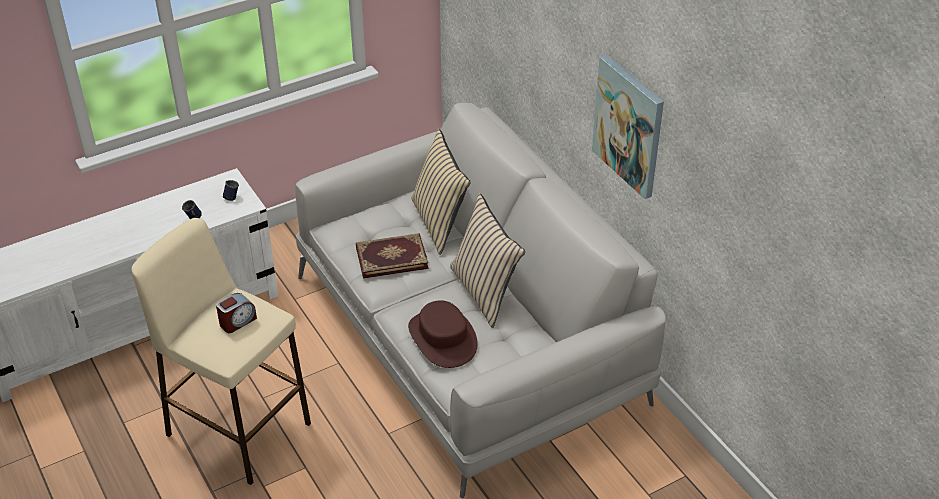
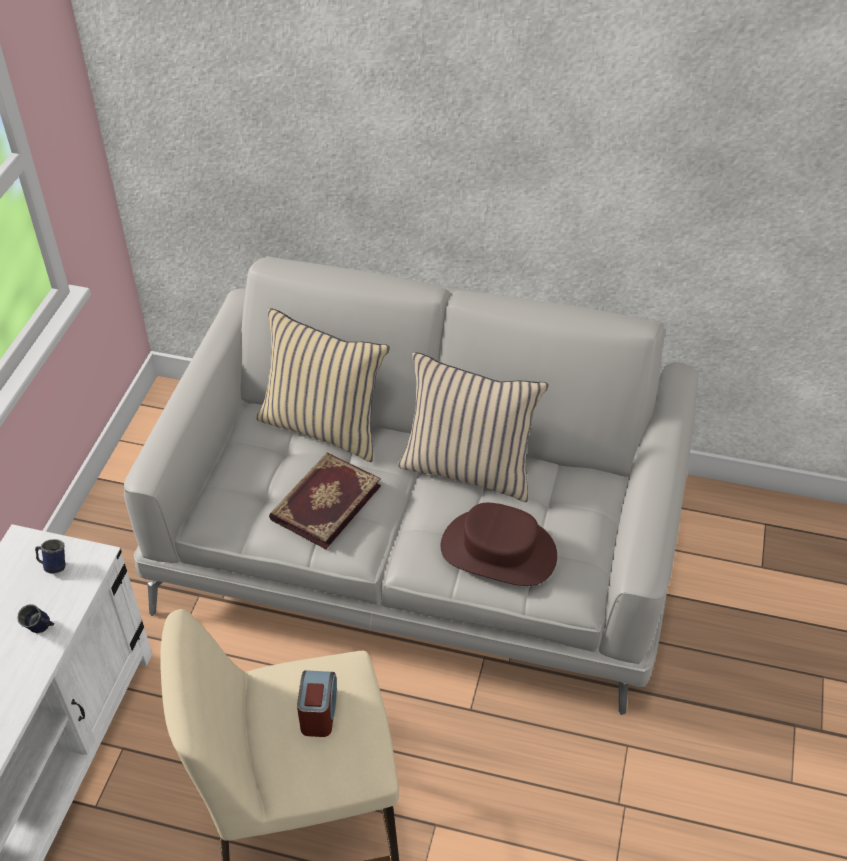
camera: 45 degrees left, 5 degrees up
picture [592,55,664,199] -> none

